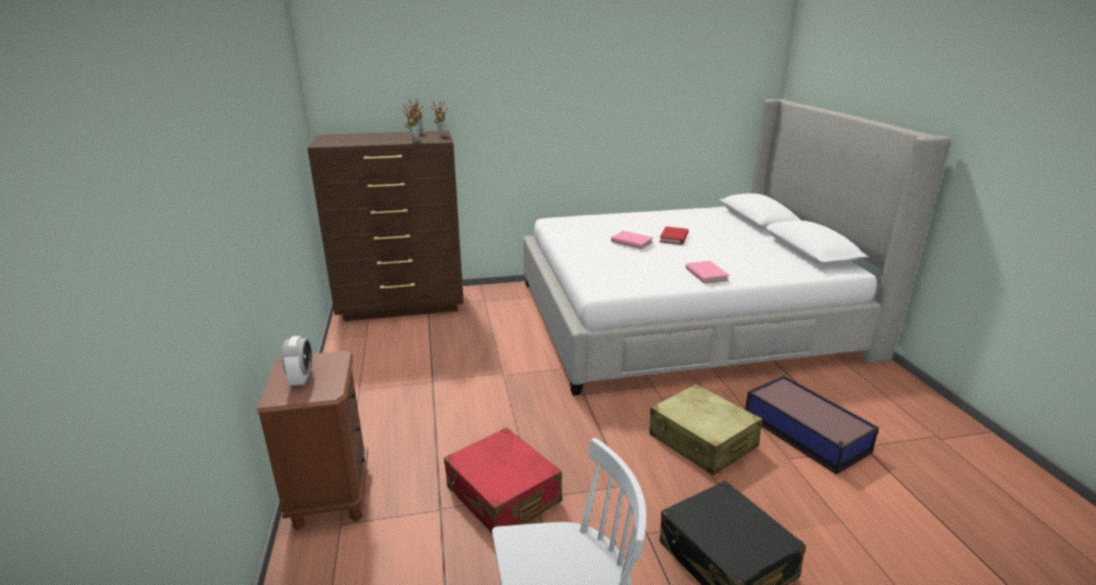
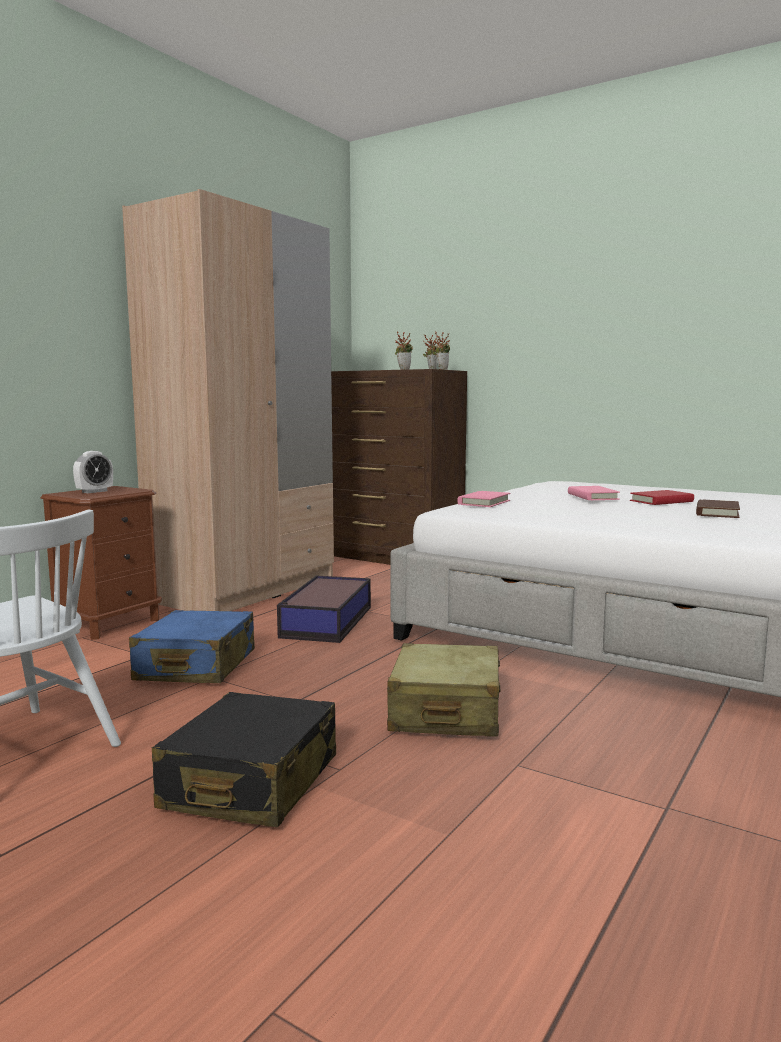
camera: 45 degrees right, 15 degrees down
red suitcase [444,427,562,534] -> blue suitcase [129,610,255,683]
pink book [686,261,730,284] -> pink book moved to [457,491,510,507]
storage box [745,375,879,475] -> storage box moved to [277,576,371,643]
none -> beige wardrobe [122,189,334,611]
none -> brown book [696,500,740,518]

